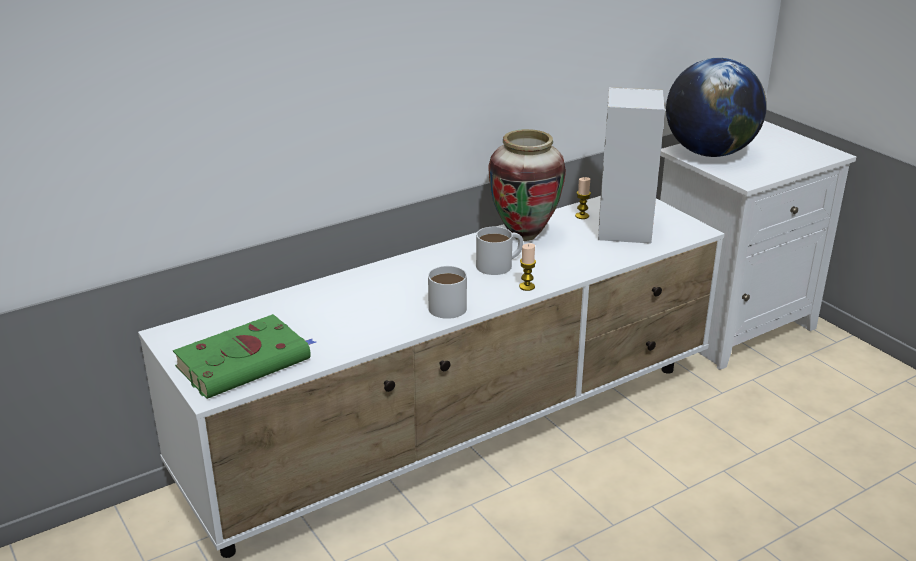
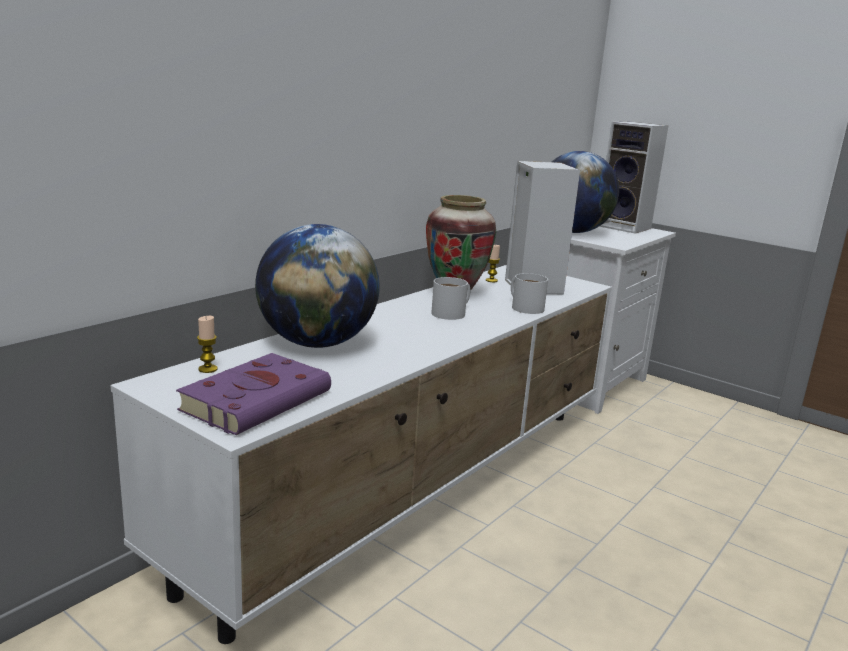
camera: 20 degrees left, 10 degrees down
green book [173,314,316,399] -> purple book [176,353,331,435]
white mug [428,266,467,319] -> white mug moved to [511,273,548,314]
candle [519,243,536,291] -> candle moved to [197,316,218,373]
none -> globe [255,224,380,348]
none -> speaker [599,121,669,234]

